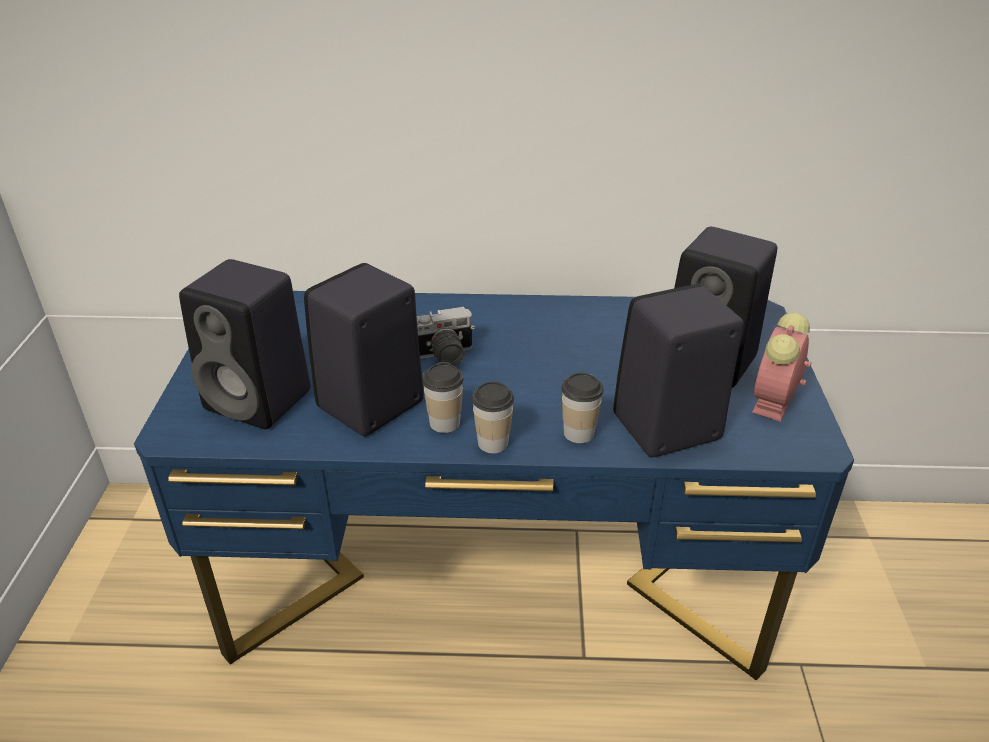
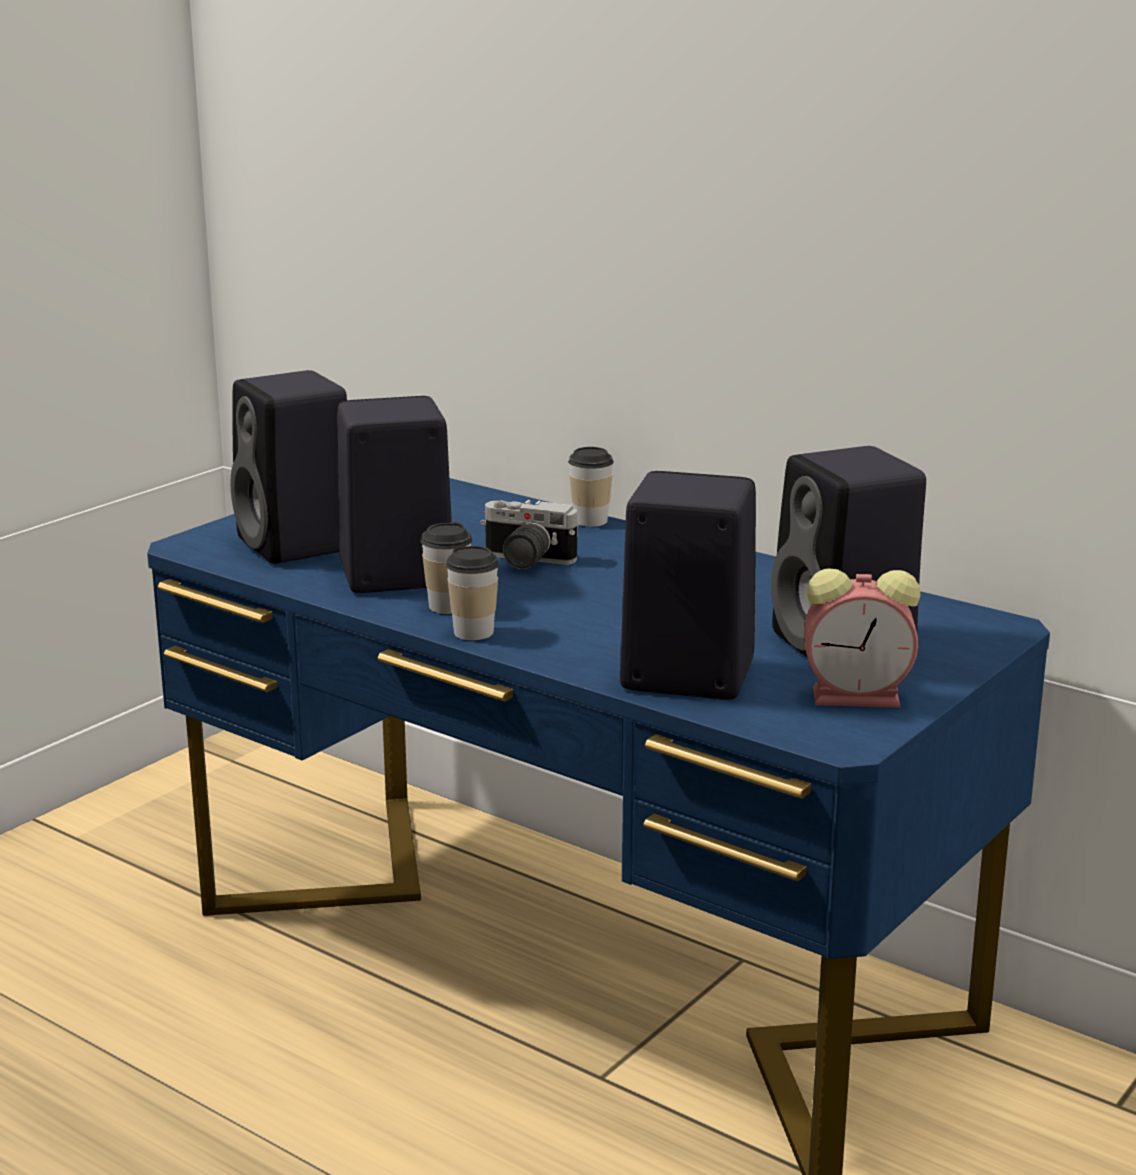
camera: 35 degrees right, 15 degrees down
cup [561,373,603,443] -> cup moved to [568,447,614,527]
alarm clock [752,312,812,422] -> alarm clock turned 150 degrees counterclockwise [804,568,920,708]

